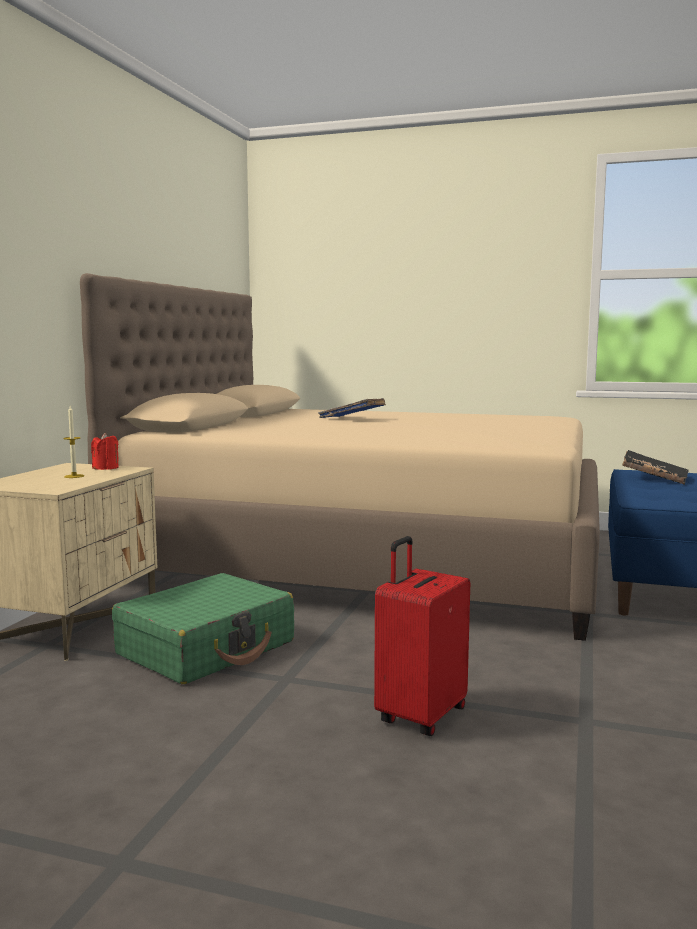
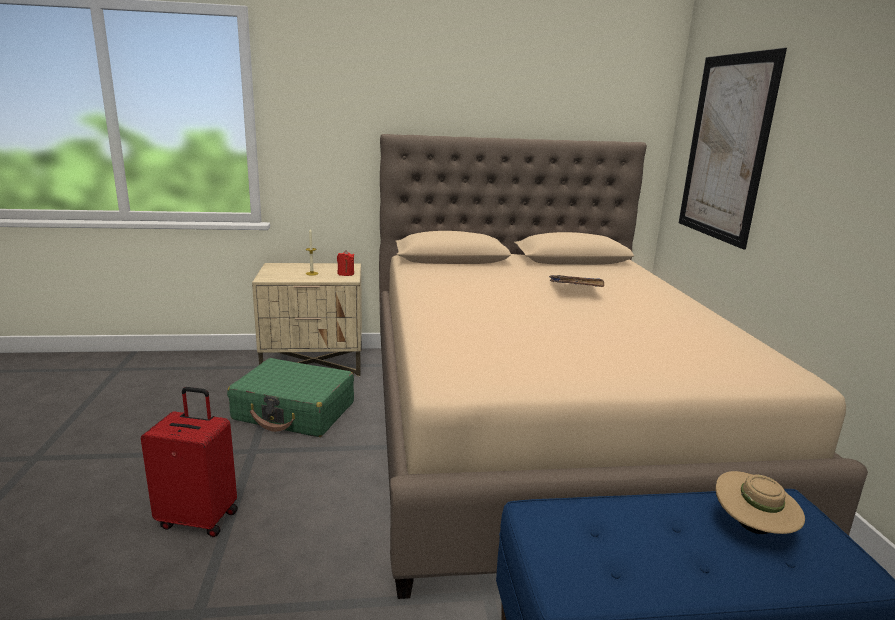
camera: 65 degrees right, 10 degrees up
black book [622,450,689,485] -> beige hat [715,471,805,534]
none -> picture [679,48,787,250]

